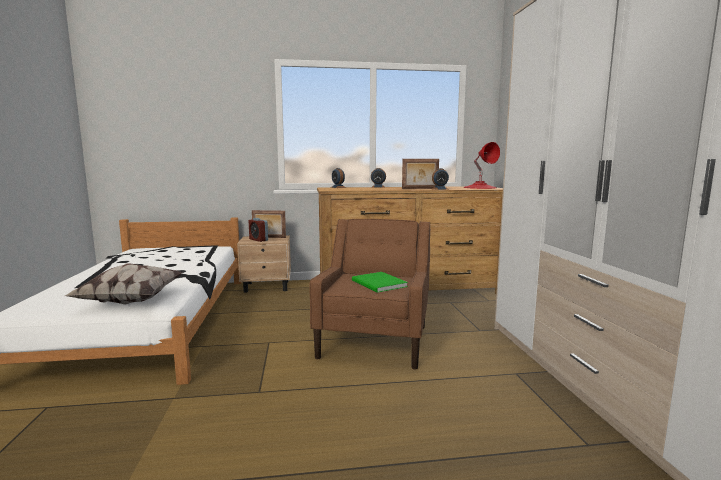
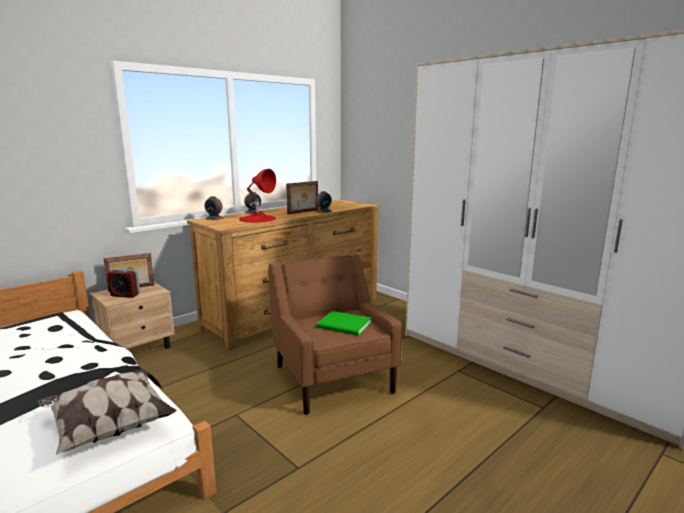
camera: 35 degrees left, 5 degrees up
red table lamp [463,142,500,189] -> red table lamp moved to [239,169,276,223]

